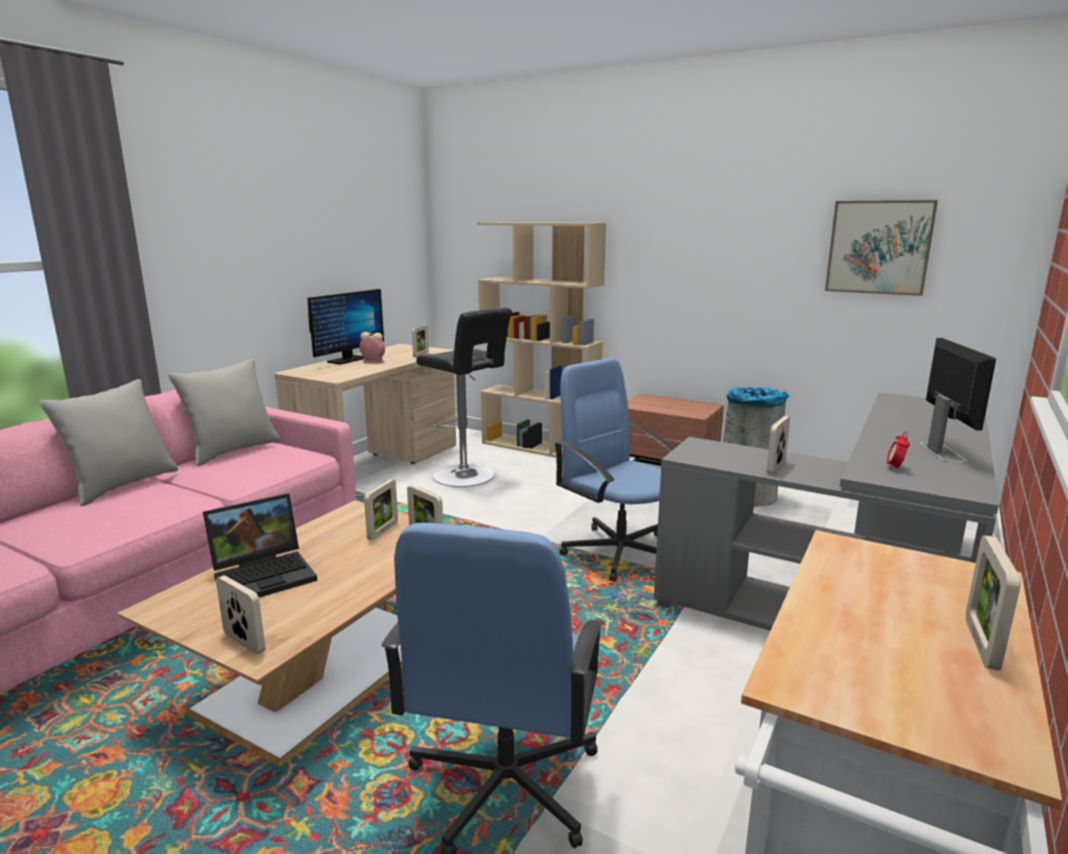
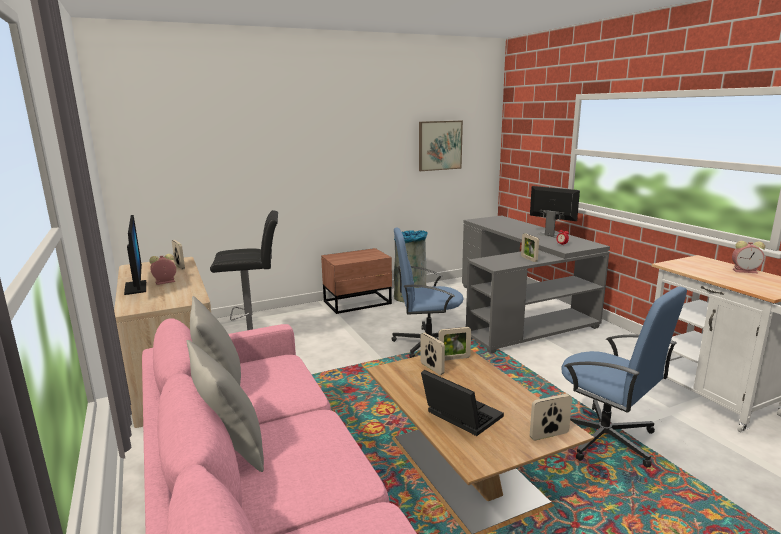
camera: 55 degrees left, 0 degrees up
laptop [203,493,317,597] -> laptop turned 45 degrees counterclockwise [421,370,504,436]
beige bookcase [477,222,606,458] -> none
picture frame [966,535,1021,671] -> alarm clock [732,241,765,273]

